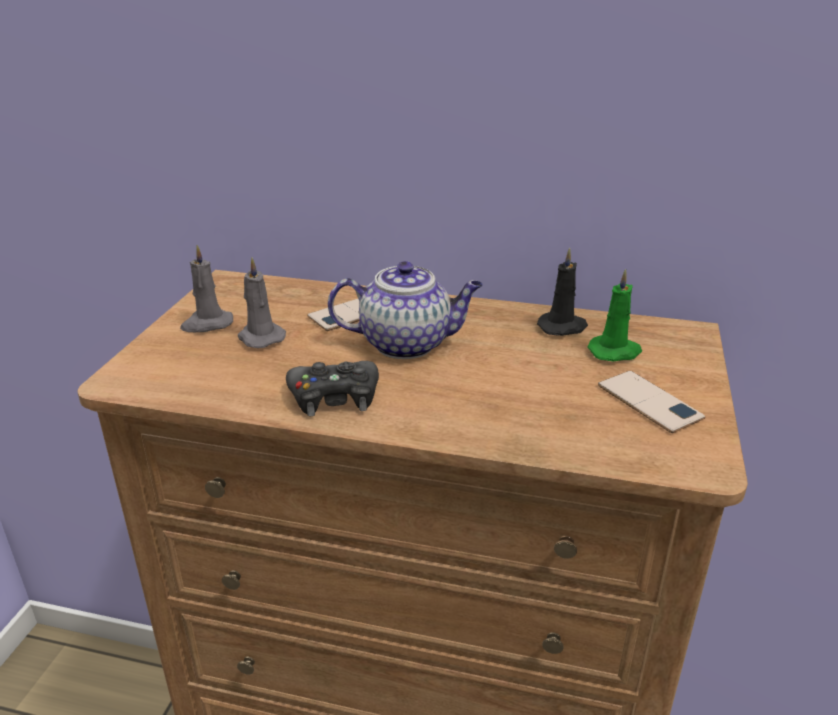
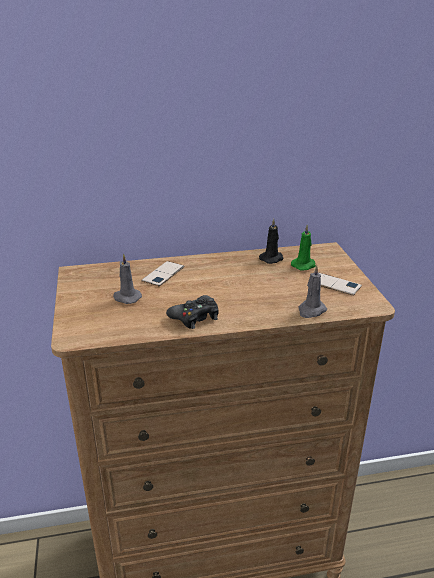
camera: 25 degrees left, 0 degrees up
grey candle [180,245,233,332] -> grey candle moved to [298,265,327,318]
teapot [328,261,483,359] -> none

